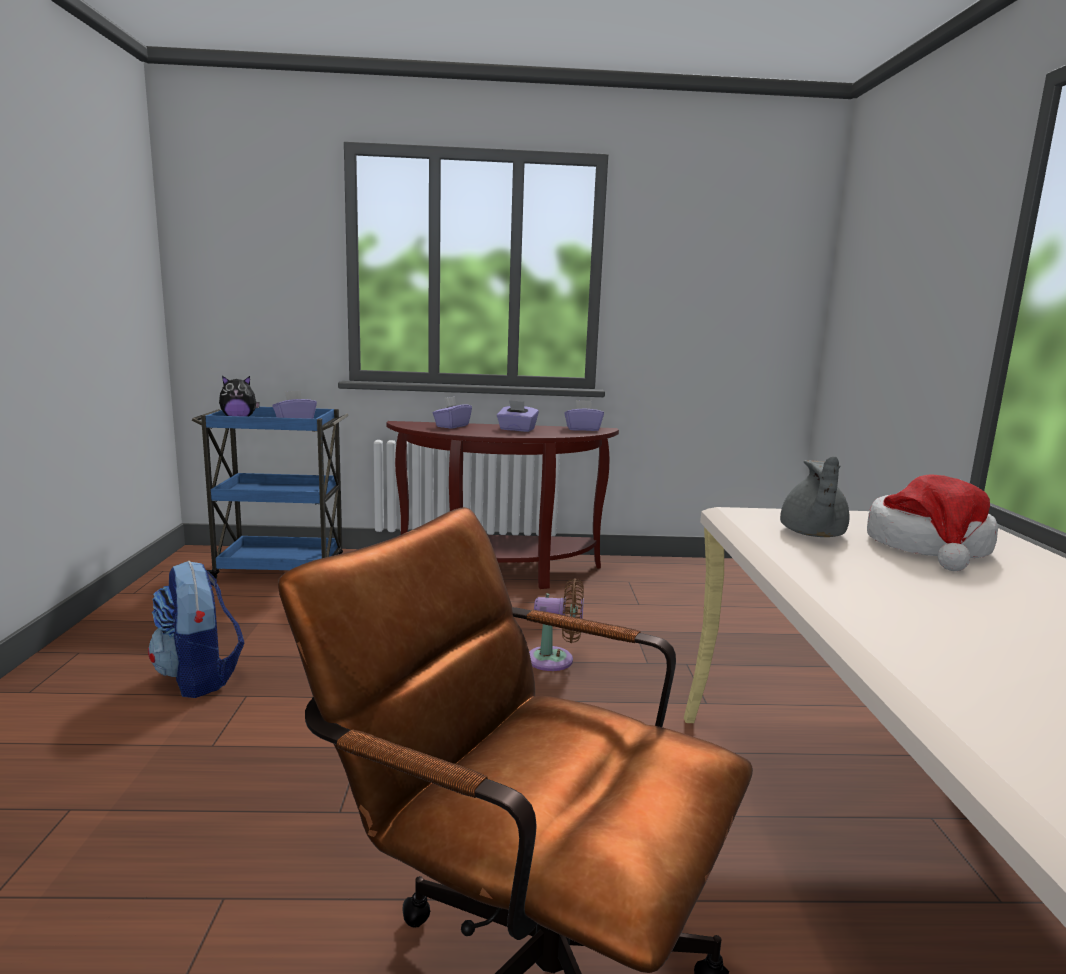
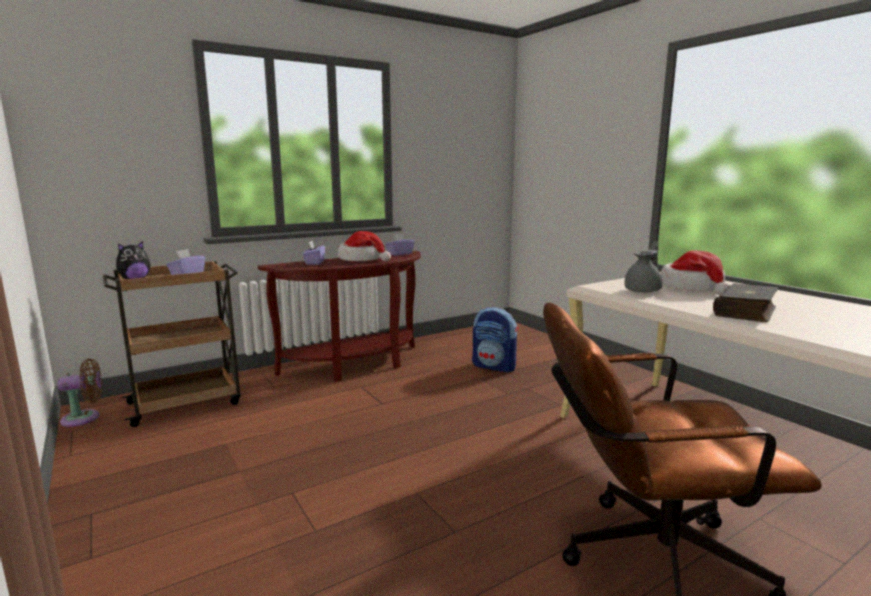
camera: 30 degrees left, 0 degrees up
backpack [148,561,244,698] -> backpack moved to [472,307,519,372]
blue cart [192,407,349,578] -> brown cart [103,261,241,427]
purple tissue box [497,400,539,432] -> hat [338,231,391,261]
brown fan [529,578,584,671] -> brown fan moved to [58,359,102,427]
grey teapot [780,456,849,537] -> grey teapot turned 120 degrees counterclockwise [624,241,663,292]
none -> book [713,283,778,322]

